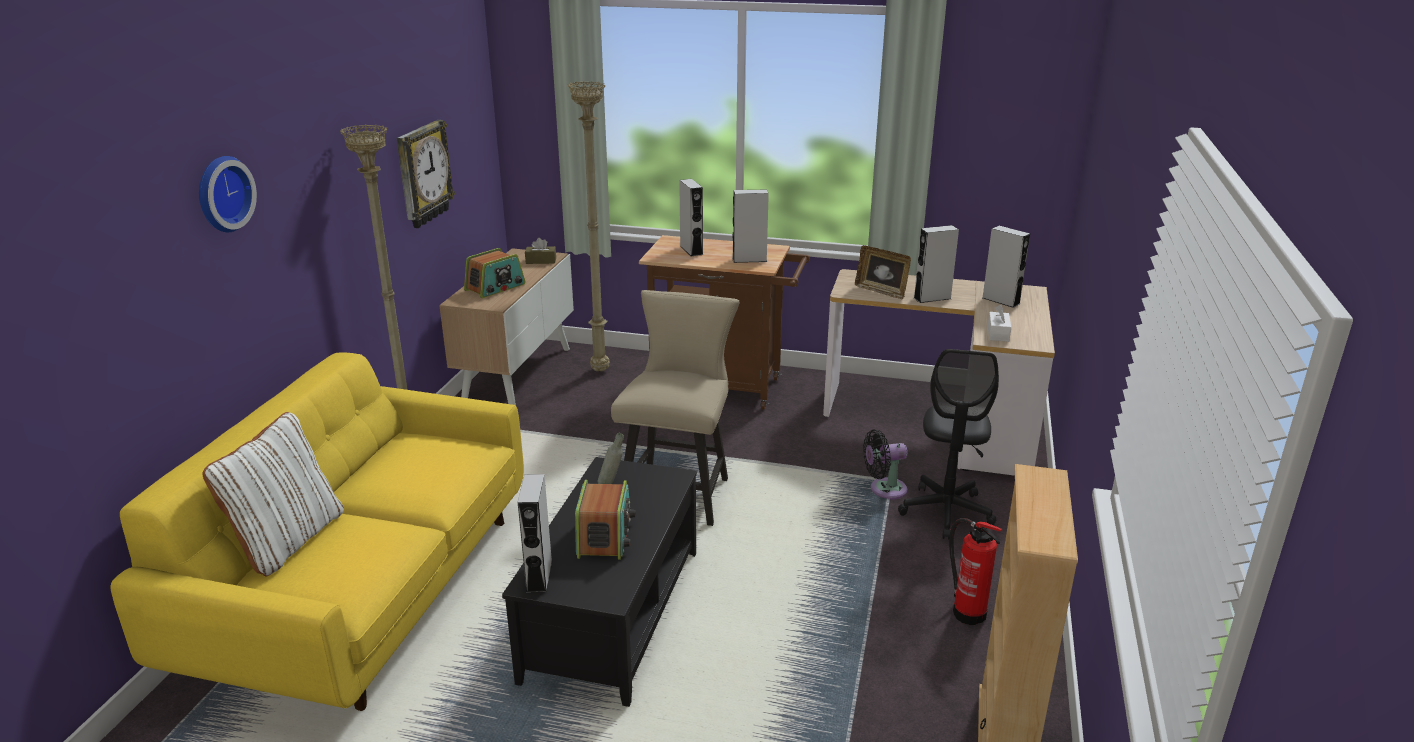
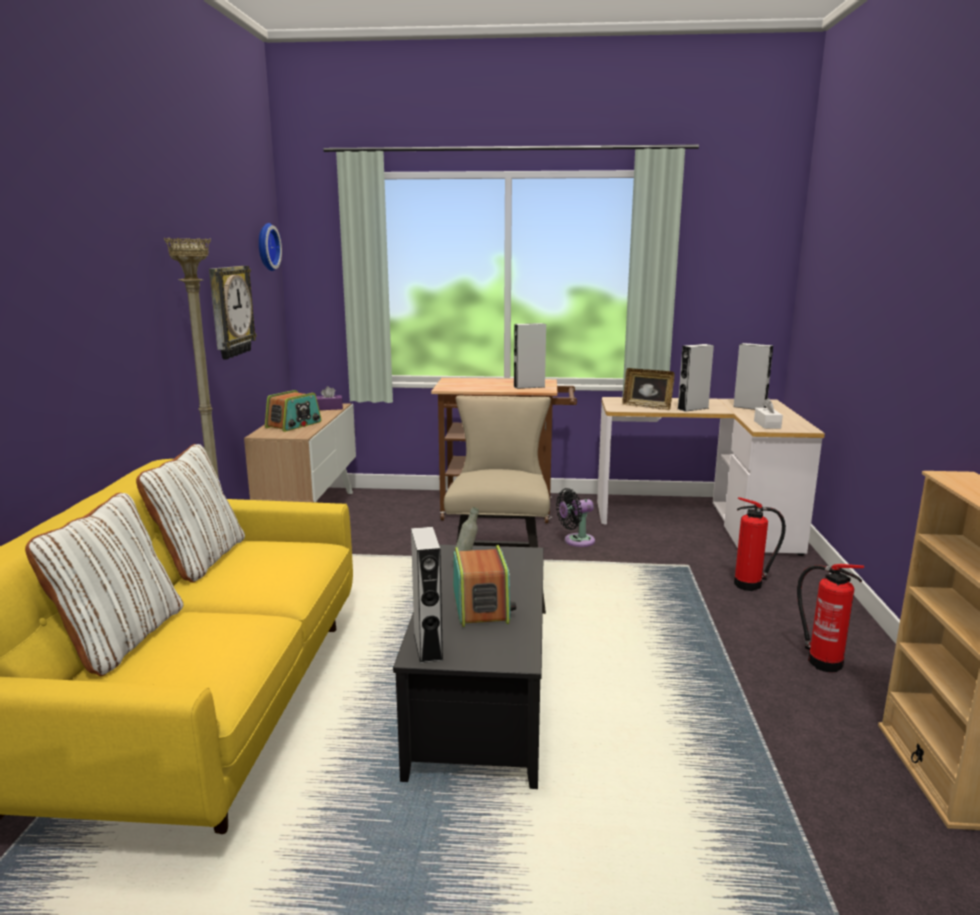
camera: 10 degrees left, 10 degrees down
wall clock [199,156,257,232] -> wall clock moved to [259,223,282,271]
brown tissue box [525,238,556,264] -> purple tissue box [316,386,343,410]
beige floor lamp [568,81,610,371] -> none
grey speaker [679,179,703,256] -> none
black fan [863,429,908,500] -> black fan moved to [556,488,595,547]
black office chair [898,349,999,540] -> fire extinguisher [734,497,786,591]
none -> white pillow [136,444,245,582]

